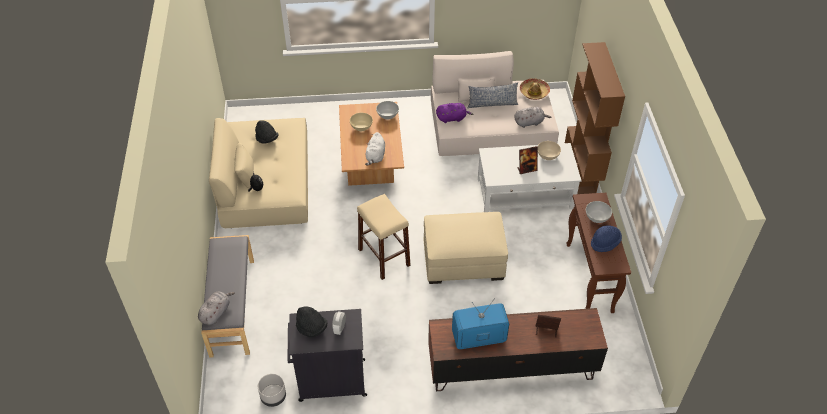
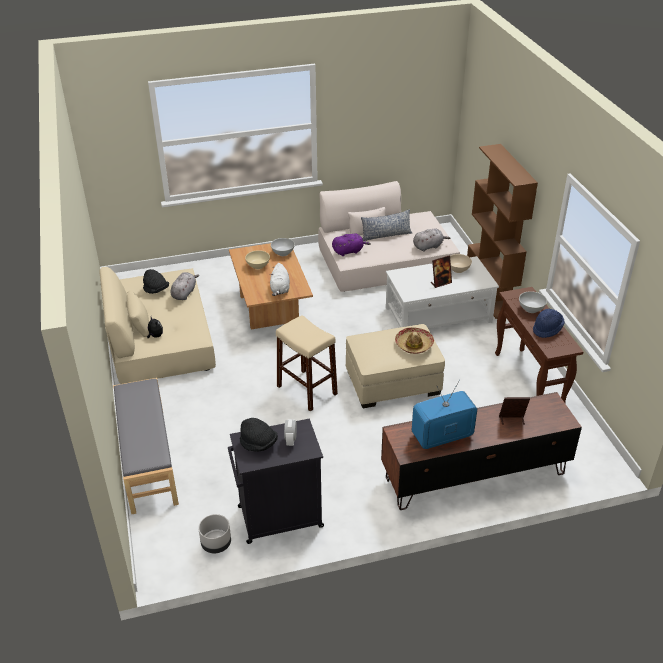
camera: 10 degrees left, 10 degrees down
grey plush toy [198,292,235,325] -> grey plush toy moved to [170,272,199,300]
hat [520,78,550,100] -> hat moved to [395,327,434,354]

